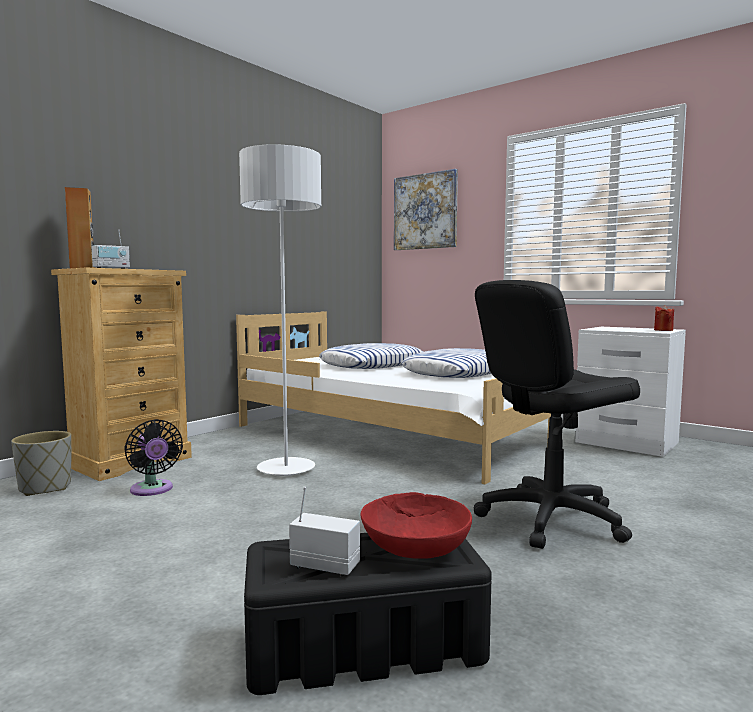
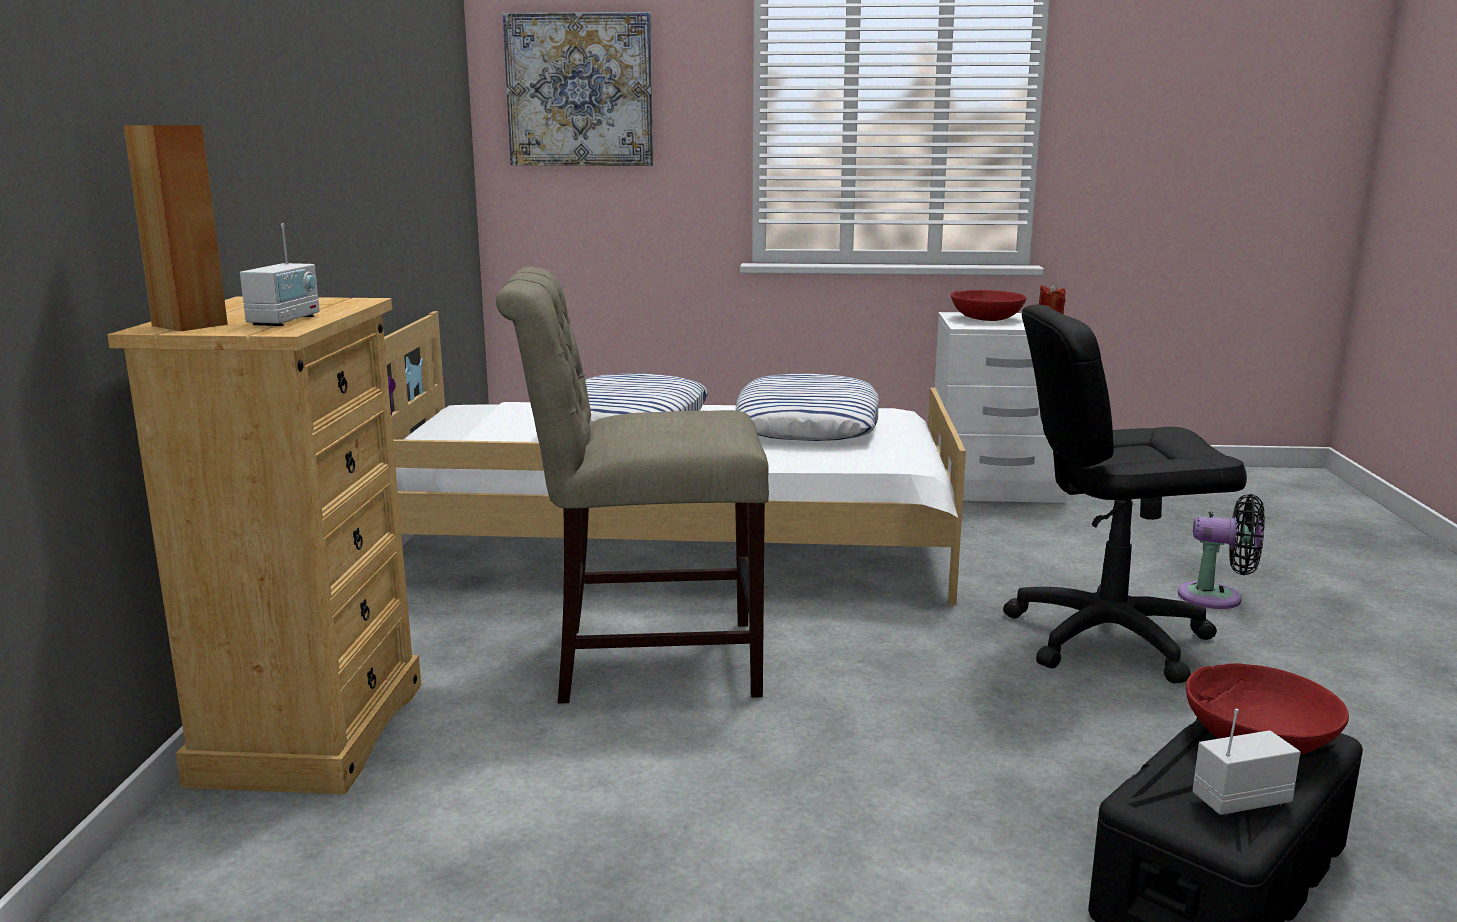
camera: 35 degrees left, 10 degrees up
grey planter [11,431,71,496] -> none
black fan [124,419,183,496] -> black fan moved to [1178,494,1265,609]
white floor lamp [239,144,321,476] -> beige chair [496,267,769,704]
black office chair [474,280,640,549] -> black office chair turned 60 degrees clockwise [1003,305,1247,683]
none -> red bowl [951,290,1026,321]

